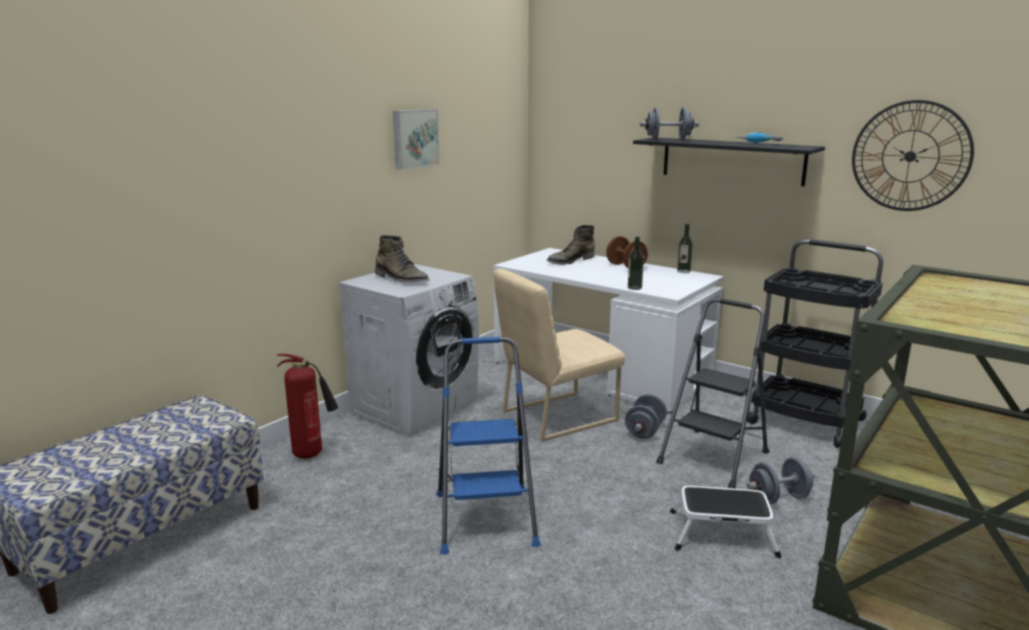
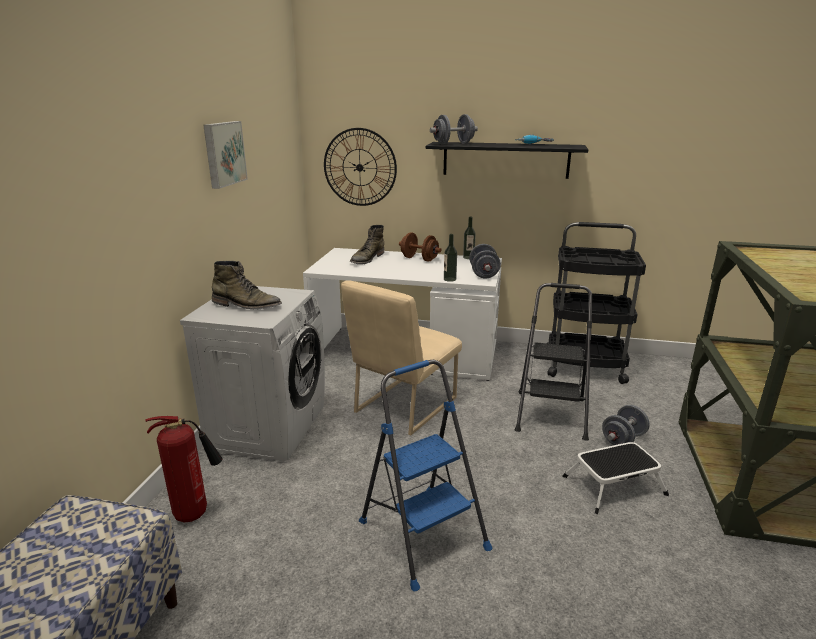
camera: 25 degrees left, 5 degrees up
grey dumbbell [625,394,667,439] -> grey dumbbell moved to [469,244,501,278]
wall clock [852,100,974,211] -> wall clock moved to [324,128,397,206]

